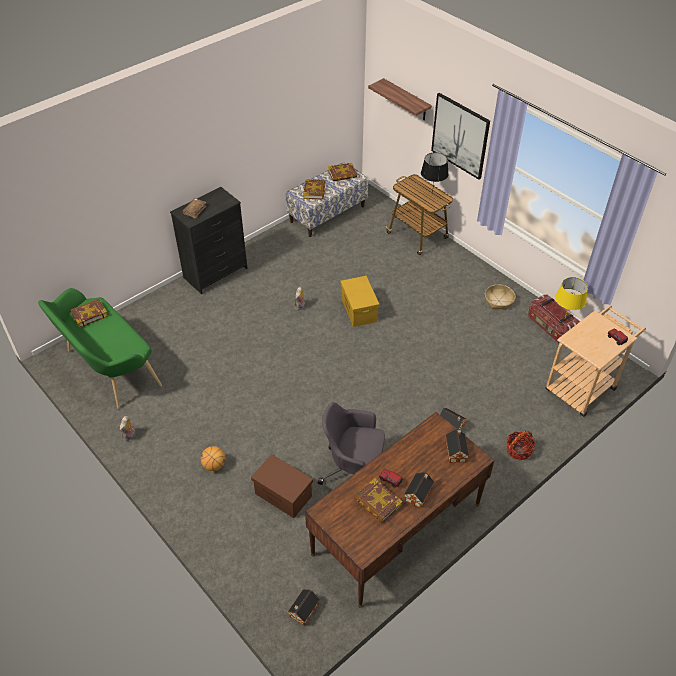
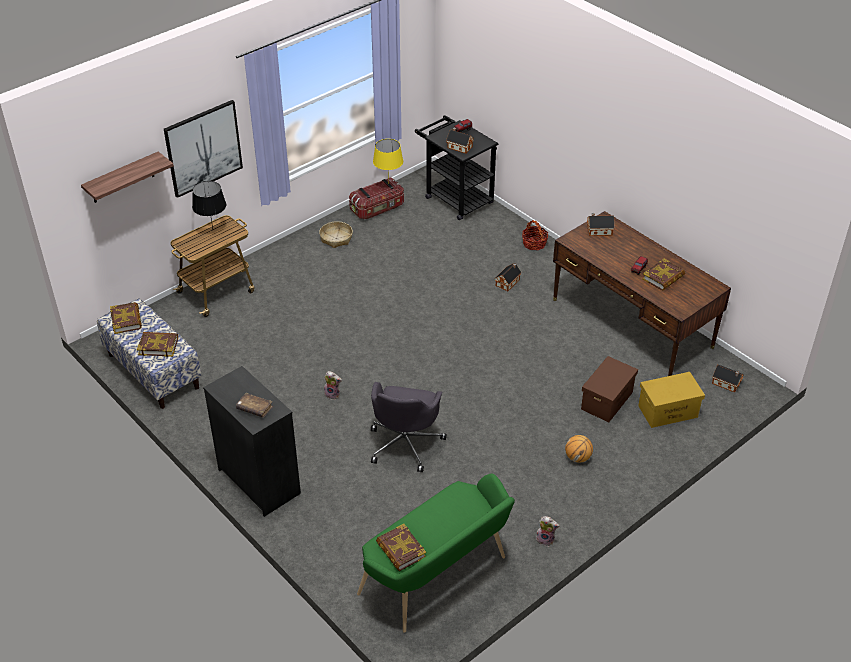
camera: 90 degrees left, 5 degrees down
grey office chair [318,402,385,485] -> grey office chair moved to [371,382,447,472]
yellow storage box [340,276,379,327] -> yellow storage box moved to [638,372,705,428]
toy house [404,472,435,509] -> toy house moved to [446,128,474,154]
beige cart [545,305,646,417] -> black cart [415,115,499,220]

